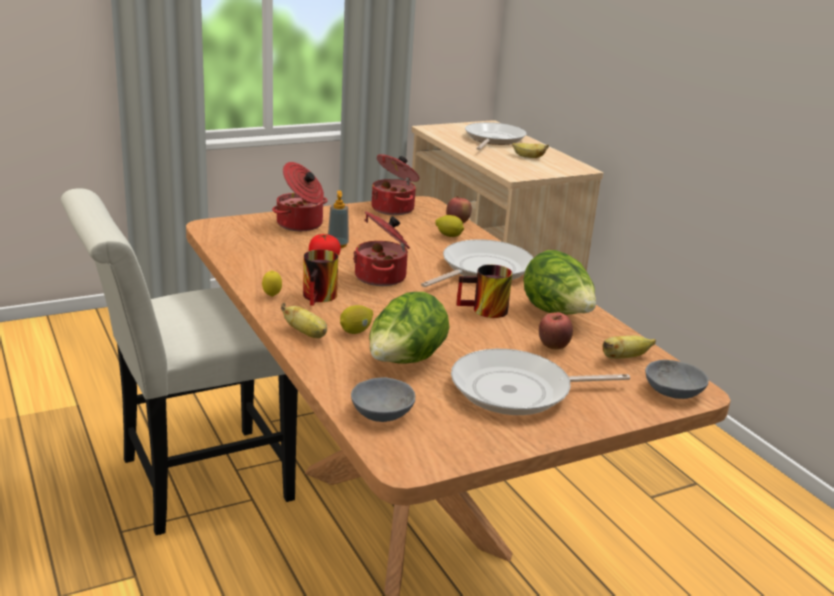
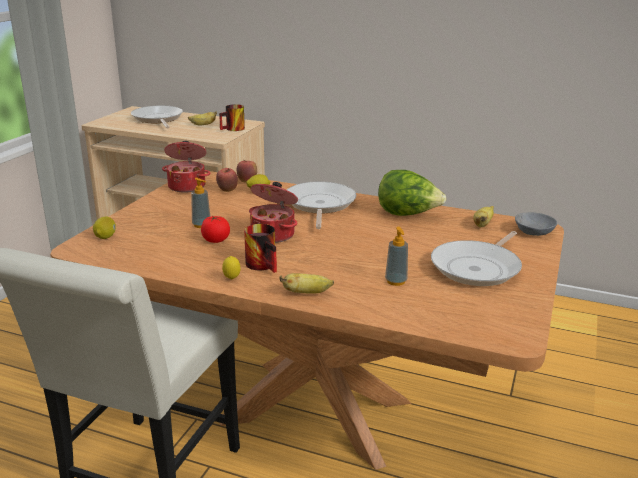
camera: 40 degrees left, 0 degrees up
cooking pot [272,162,328,231] -> none
lemon [340,305,373,334] -> lemon moved to [93,217,116,239]
grey bowl [351,377,415,422] -> none
lettuce [369,292,449,364] -> soap dispenser [385,227,408,286]
mug [456,265,512,318] -> mug moved to [219,104,245,131]
apple [539,312,573,350] -> apple moved to [216,168,238,192]

